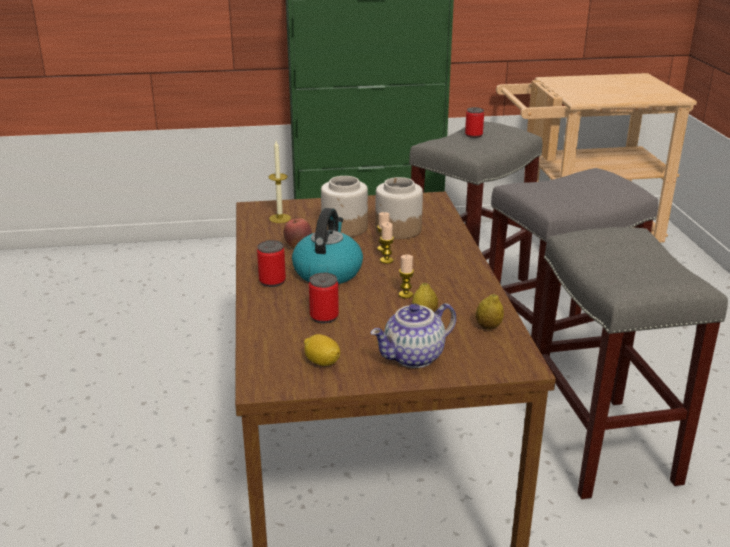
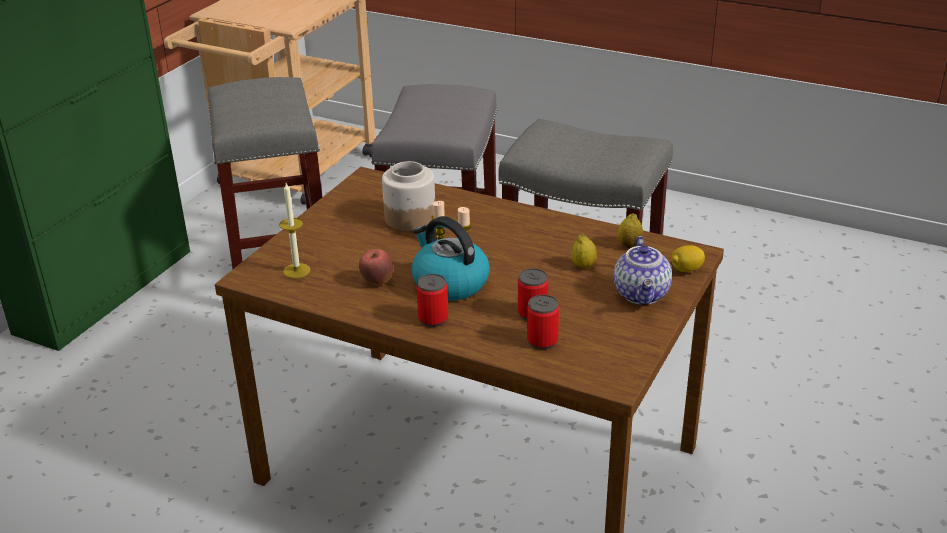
camera: 55 degrees left, 5 degrees up
lemon [304,334,340,366] -> lemon moved to [671,245,705,272]
jar [321,176,368,237] -> none
candle [399,255,414,299] -> none
can [465,107,484,138] -> can moved to [527,295,559,350]

